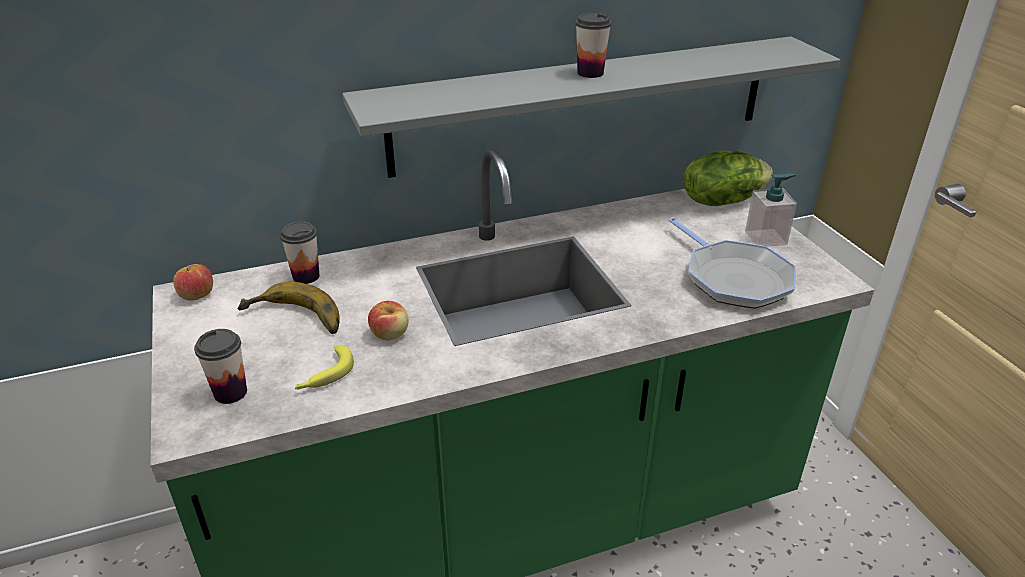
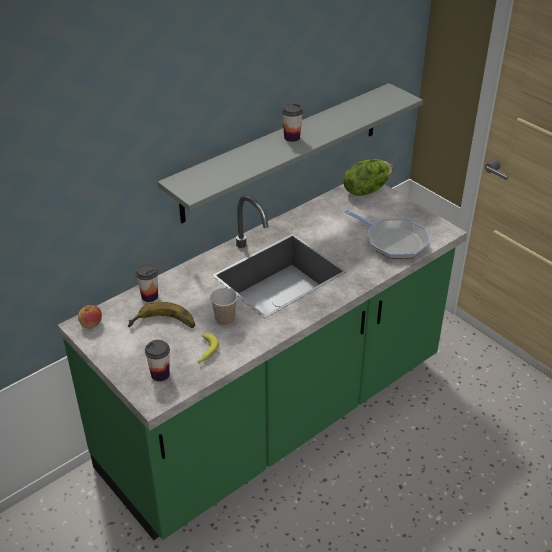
camera: 20 degrees left, 5 degrees up
apple [368,301,408,340] -> cup [210,288,237,326]
soap dispenser [745,173,797,247] -> none

